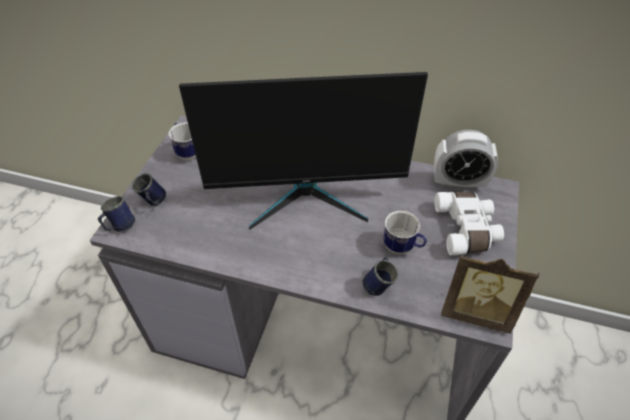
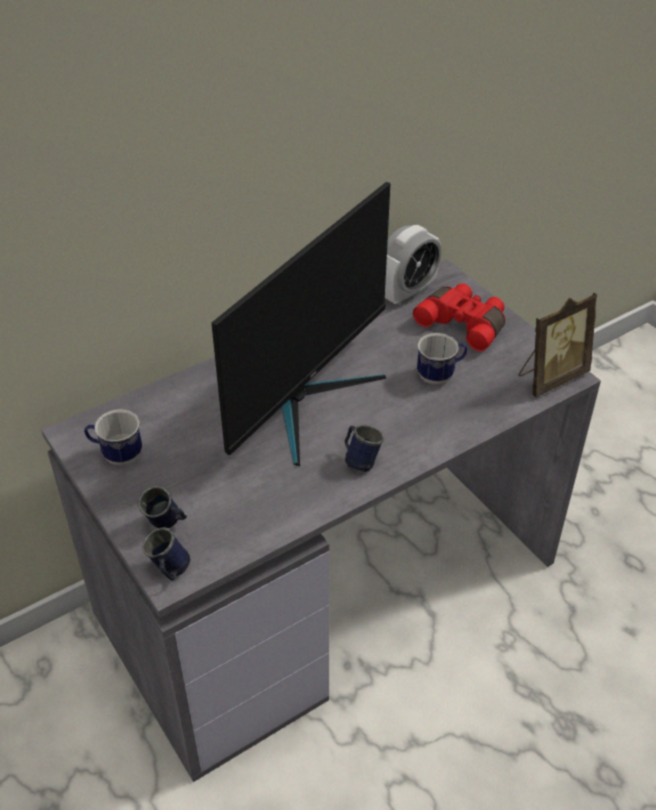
camera: 50 degrees left, 5 degrees down
blue mug [363,257,398,296] -> blue mug moved to [345,425,384,472]
white binoculars [434,192,504,255] -> red binoculars [413,283,505,351]

